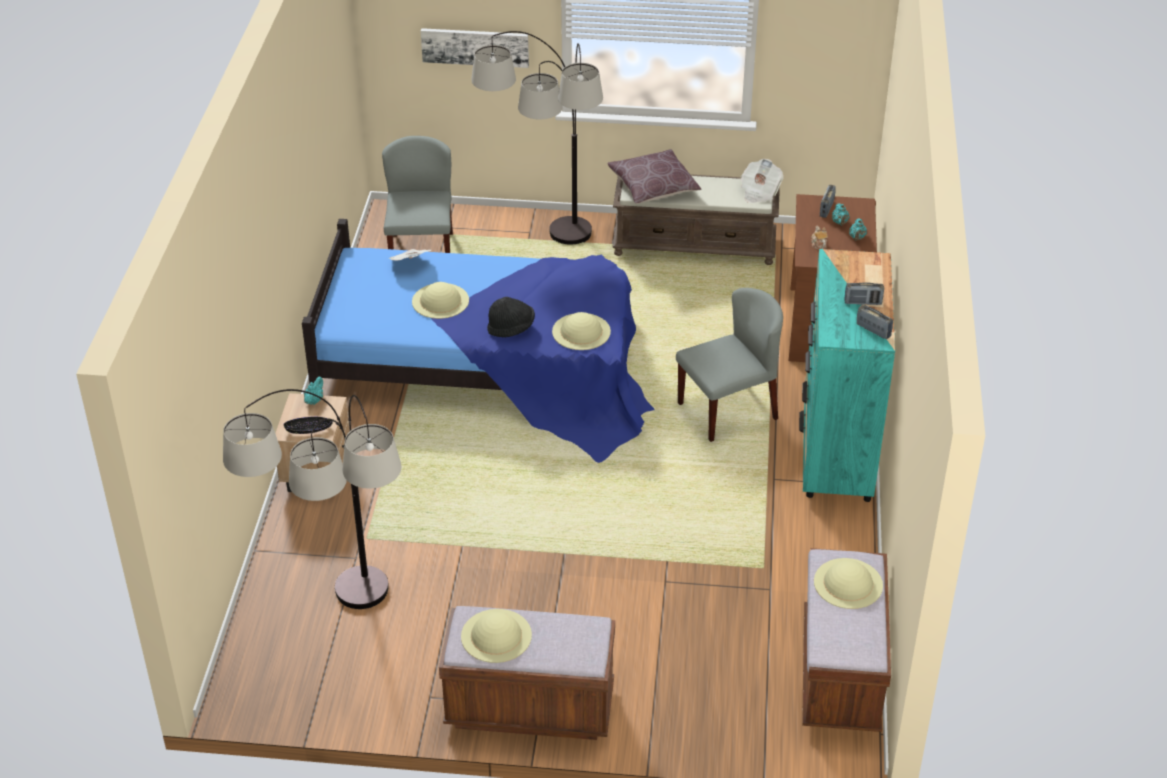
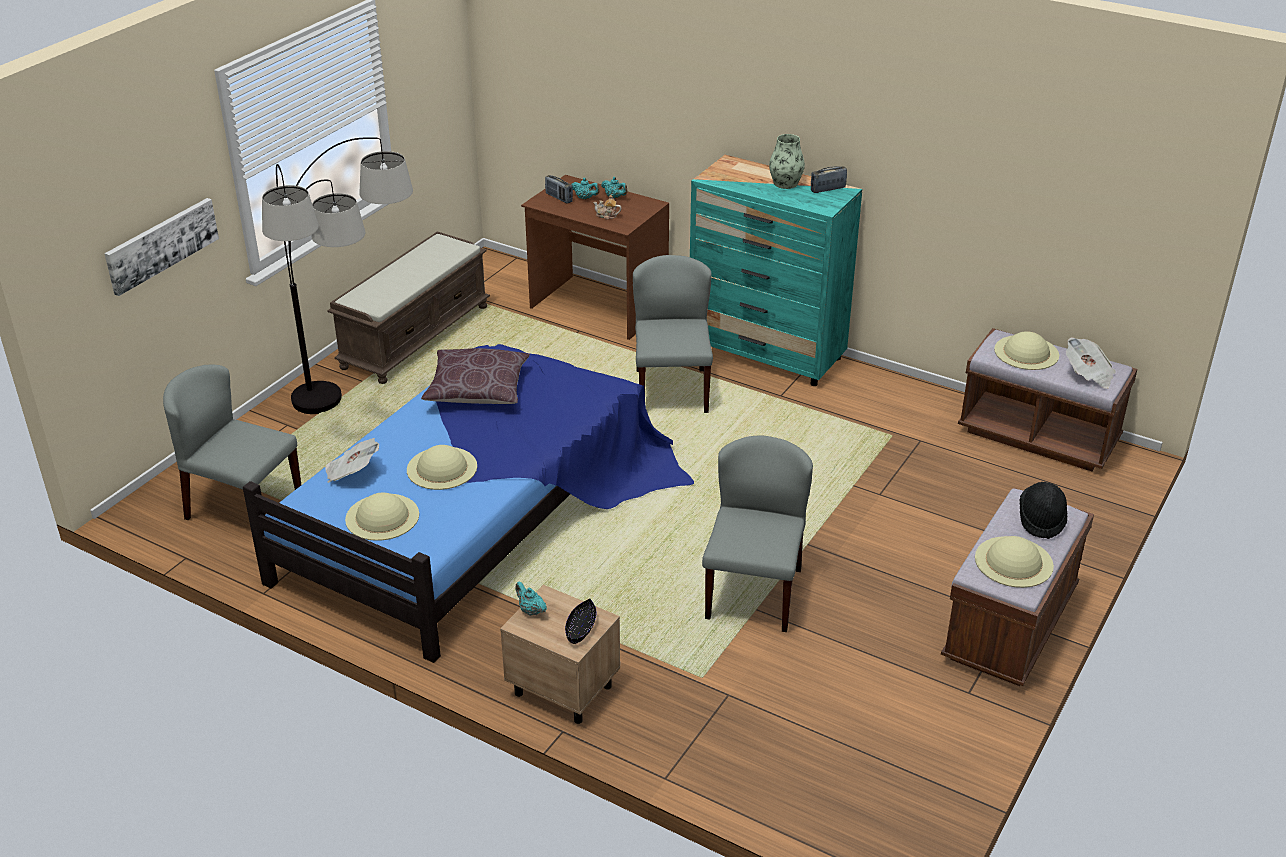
camera: 65 degrees left, 5 degrees down
floor lamp [223,389,401,609] -> none
black hat [487,297,535,337] -> black hat moved to [1019,482,1067,539]
beige hat [552,312,611,350] -> beige hat moved to [345,493,419,541]
brown pillow [607,149,701,204] -> brown pillow moved to [421,348,530,404]
newspaper [740,159,784,203] -> newspaper moved to [1066,337,1116,389]
radio [845,283,884,305] -> vase [769,134,805,189]
none -> grey chair [702,435,813,632]

